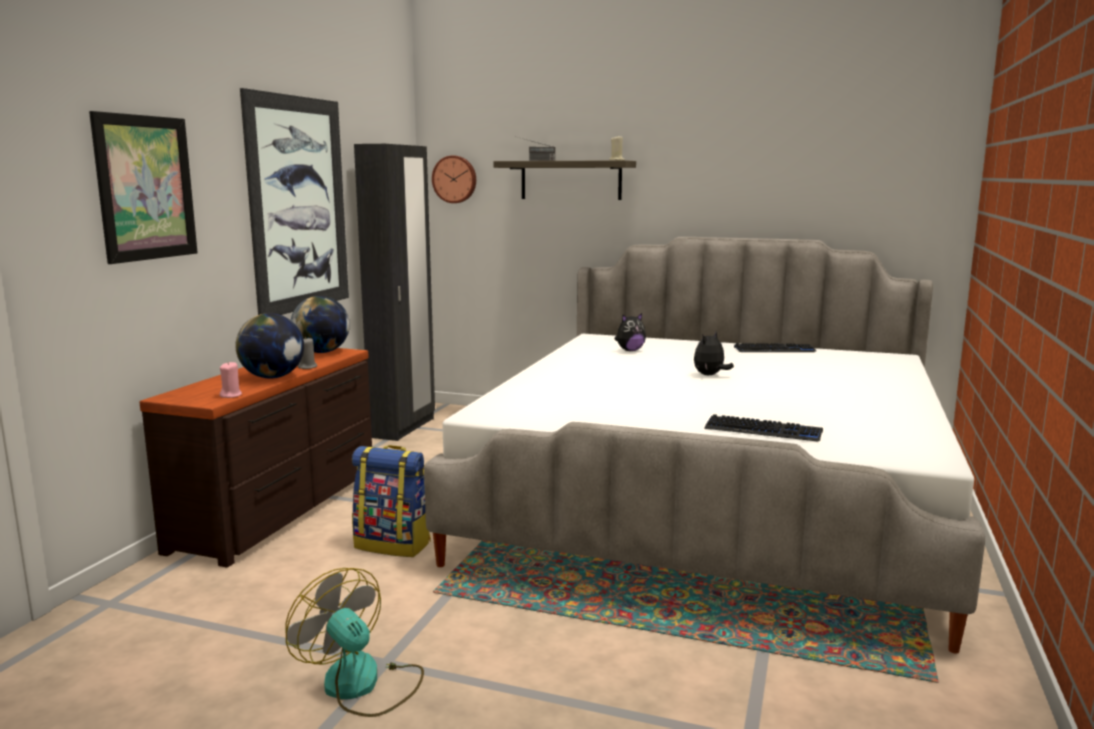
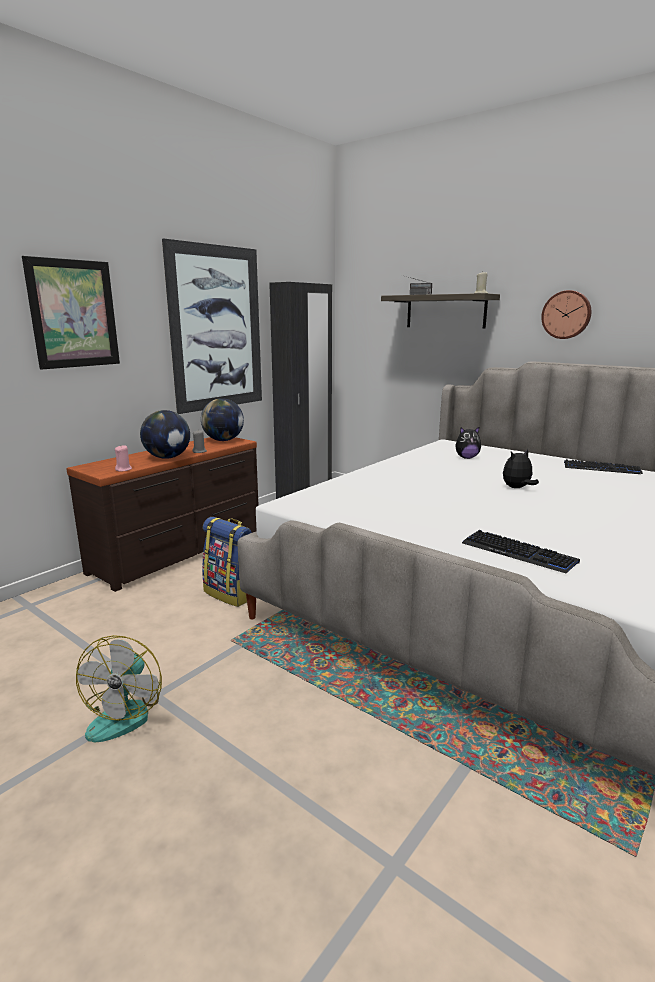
camera: 20 degrees right, 5 degrees up
fan [285,568,424,717] -> fan turned 150 degrees counterclockwise [76,635,162,742]
wall clock [432,156,476,203] -> wall clock moved to [541,290,592,339]

